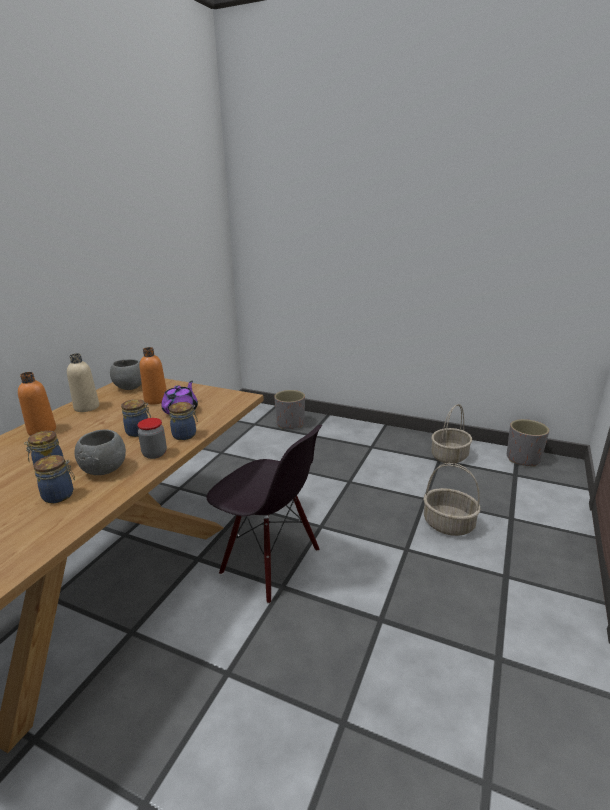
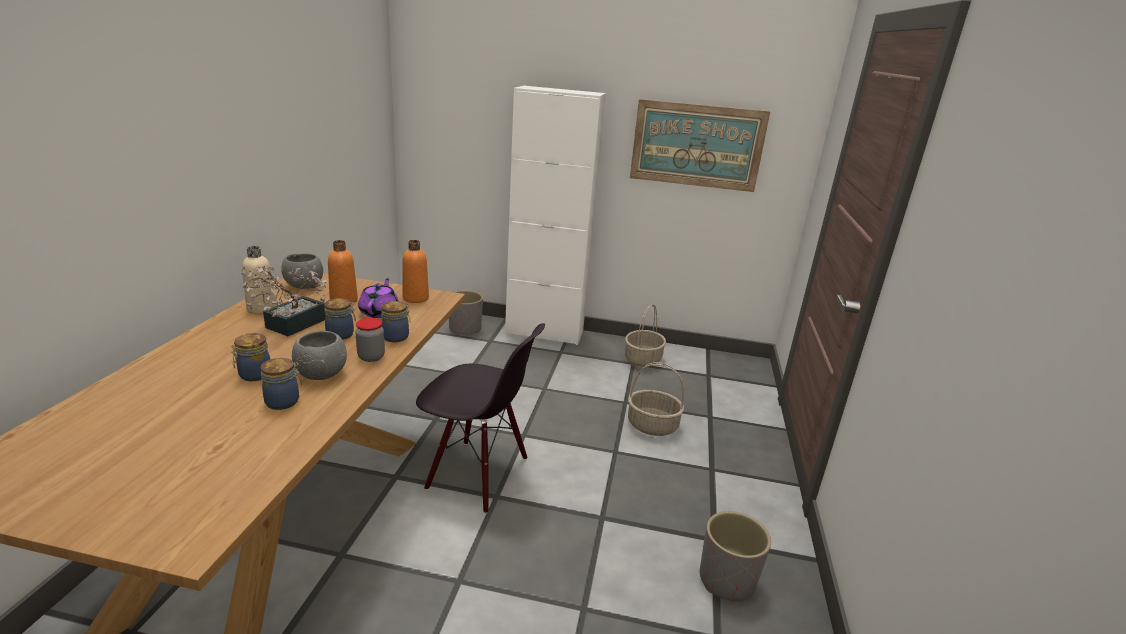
camera: 15 degrees left, 0 degrees up
orange bottle [18,372,56,436] -> orange bottle moved to [402,240,429,303]
grey planter [507,419,549,467] -> grey planter moved to [700,511,771,601]
none -> potted plant [241,265,326,336]
none -> white cabinet [505,86,606,345]
none -> picture [630,99,770,192]

